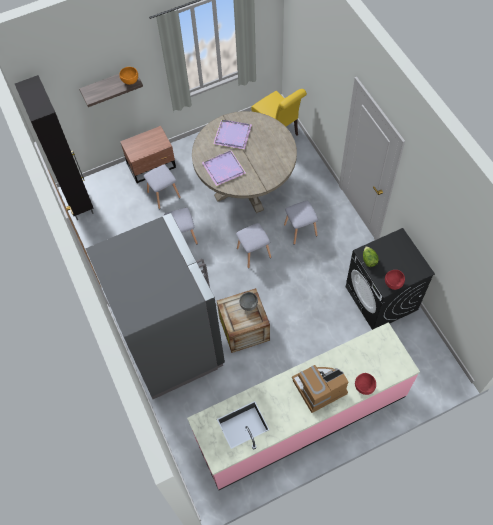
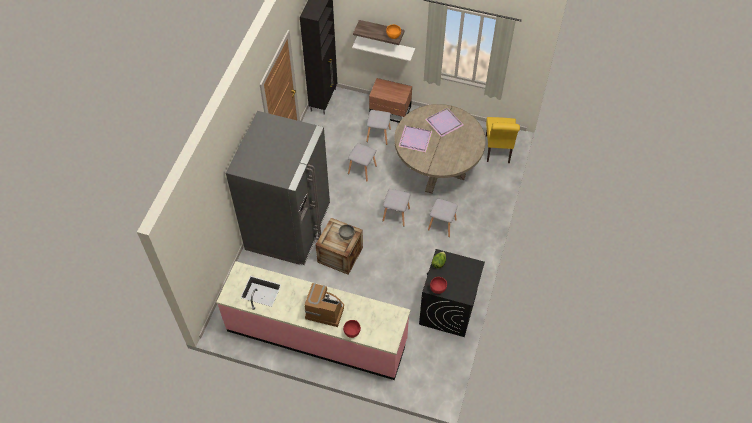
camera: 40 degrees right, 5 degrees down
none -> white shelf [352,36,415,61]

